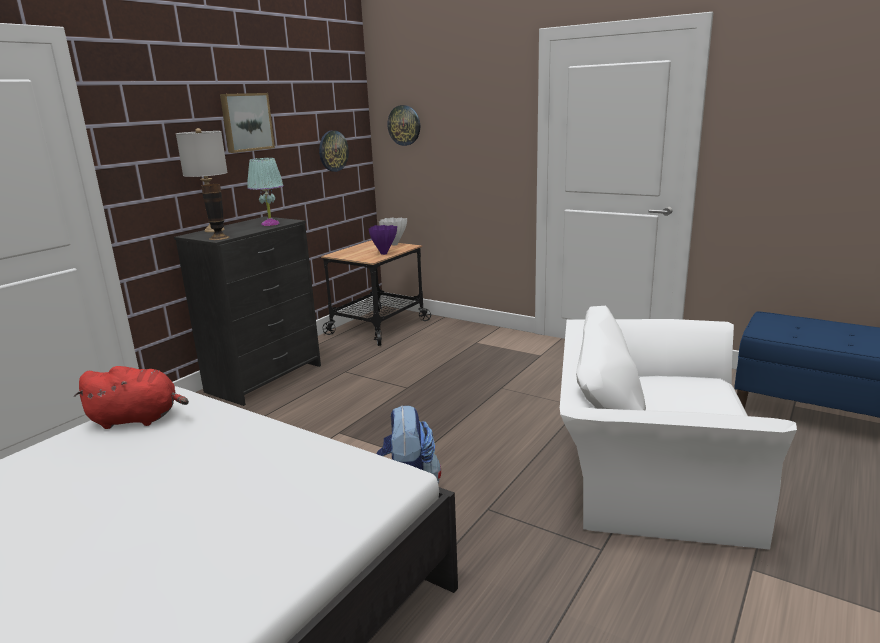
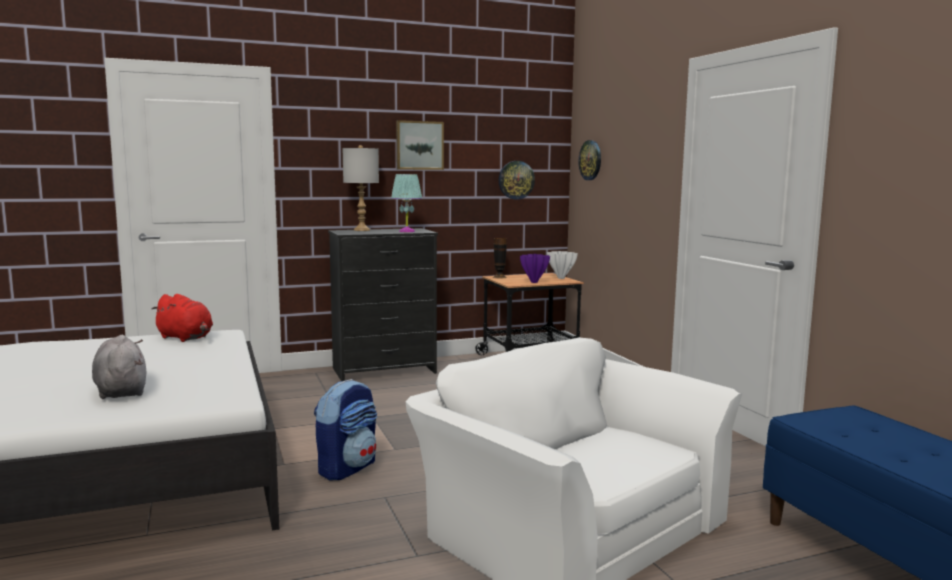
camera: 35 degrees right, 10 degrees down
vase [201,184,229,240] -> vase moved to [493,238,507,278]
none -> grey plush toy [92,335,146,399]

